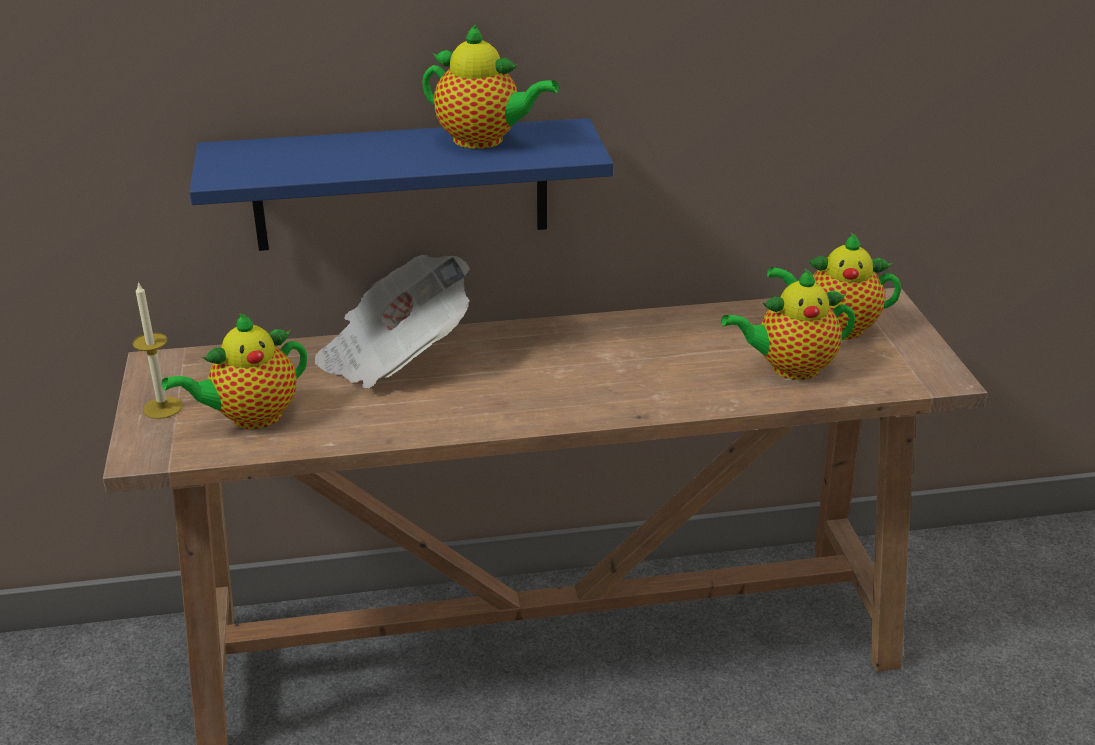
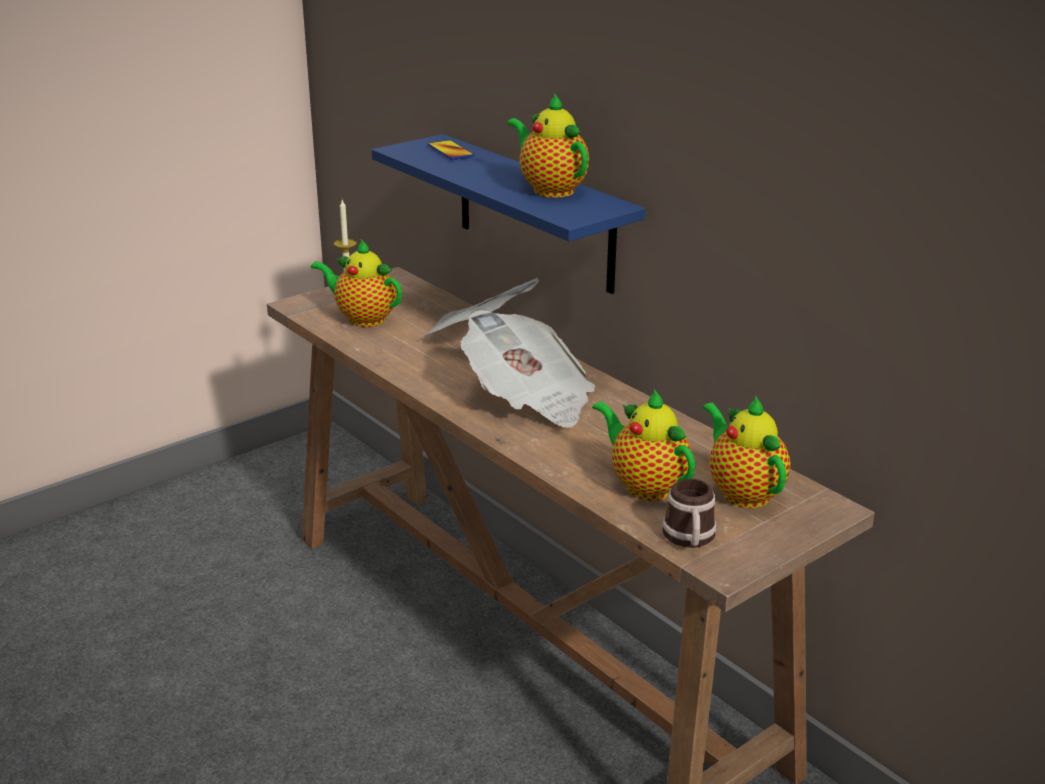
camera: 60 degrees right, 5 degrees down
teapot [422,24,559,149] -> teapot turned 150 degrees clockwise [507,93,589,198]
none -> phone [428,140,474,160]
none -> newspaper [461,310,595,428]
none -> mug [662,479,717,548]

